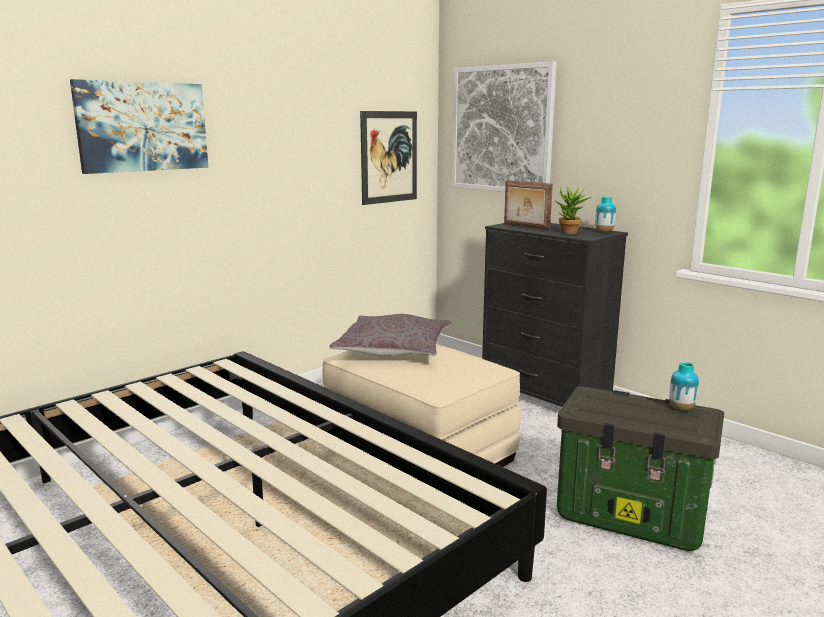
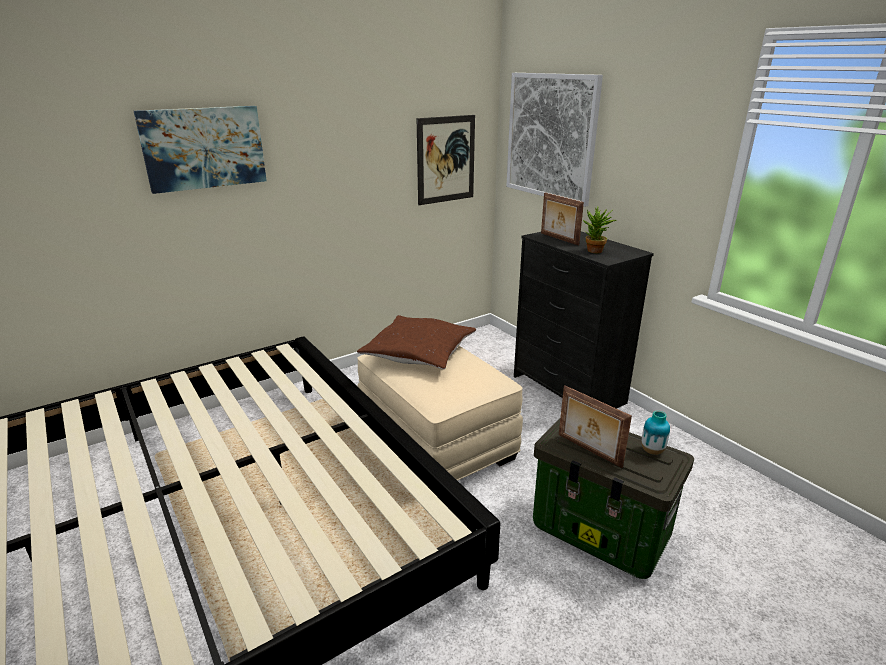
camera: 10 degrees right, 10 degrees up
grey pillow [329,314,452,356] -> brown pillow [357,315,476,370]
vase [595,197,616,232] -> none
none -> picture frame [559,385,632,468]

